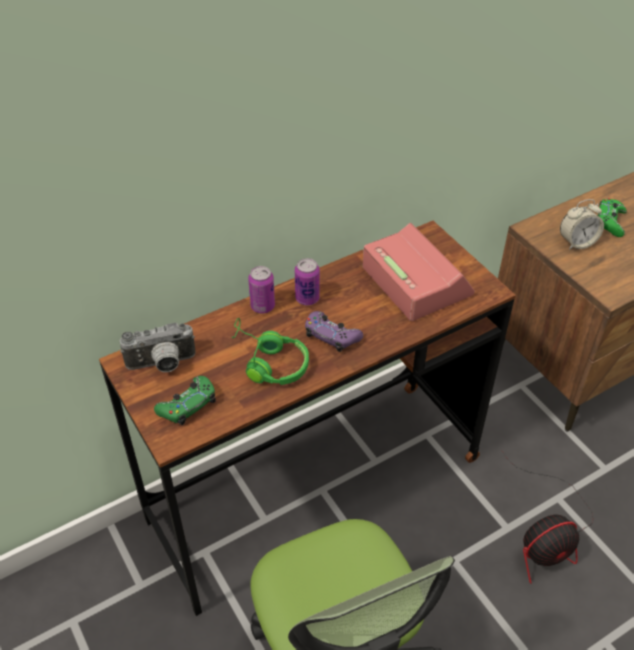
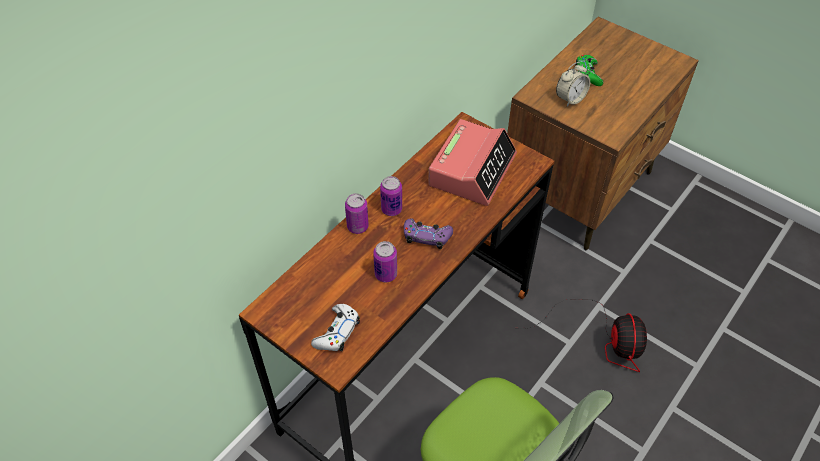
camera: 20 degrees left, 5 degrees up
camera [120,323,196,372] -> none
green game controller [154,376,216,425] -> white game controller [311,304,360,351]
green headphones [231,318,309,385] -> can [373,241,397,282]
alarm clock [363,223,475,321] -> alarm clock turned 75 degrees clockwise [428,119,517,206]
fan [501,450,594,584] -> fan turned 45 degrees counterclockwise [528,299,647,372]

